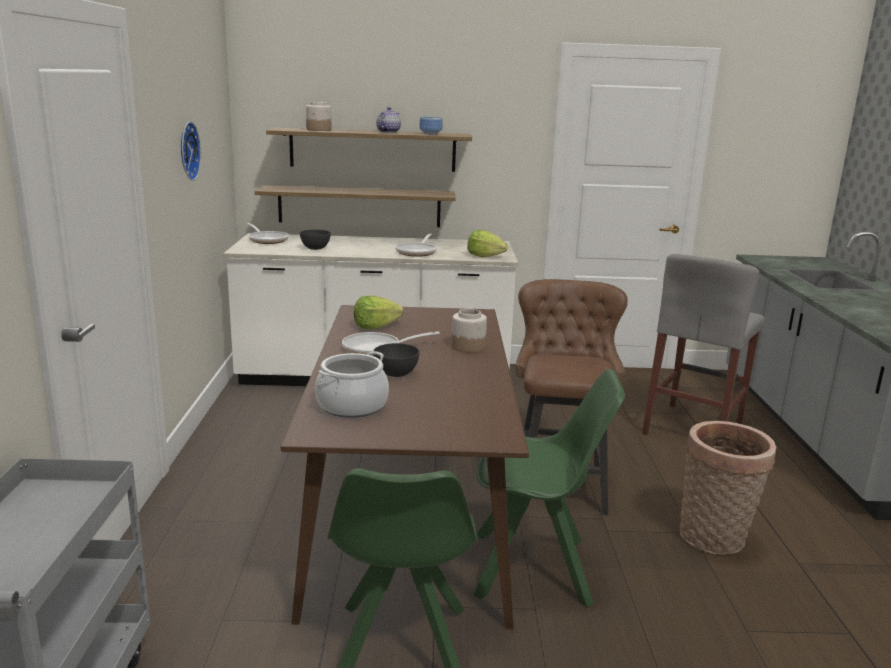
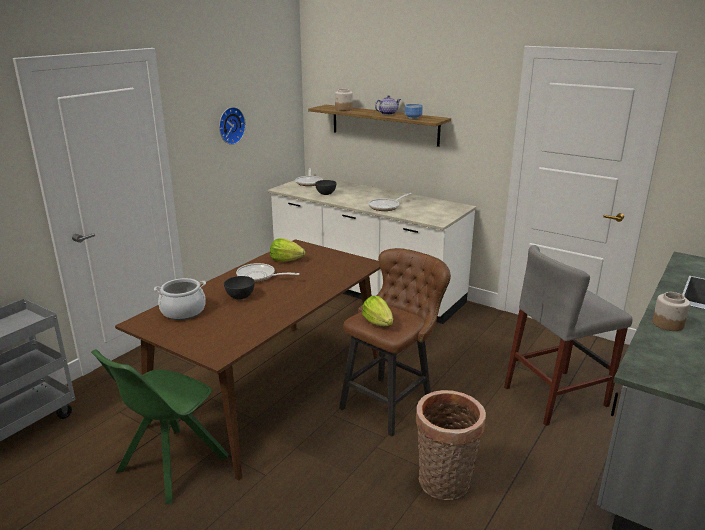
camera: 35 degrees right, 5 degrees up
shelf [255,185,456,227] -> none
jar [452,309,487,353] -> jar moved to [652,292,690,331]
lettuce [467,230,508,257] -> lettuce moved to [362,296,393,326]
green chair [473,369,625,607] -> none

